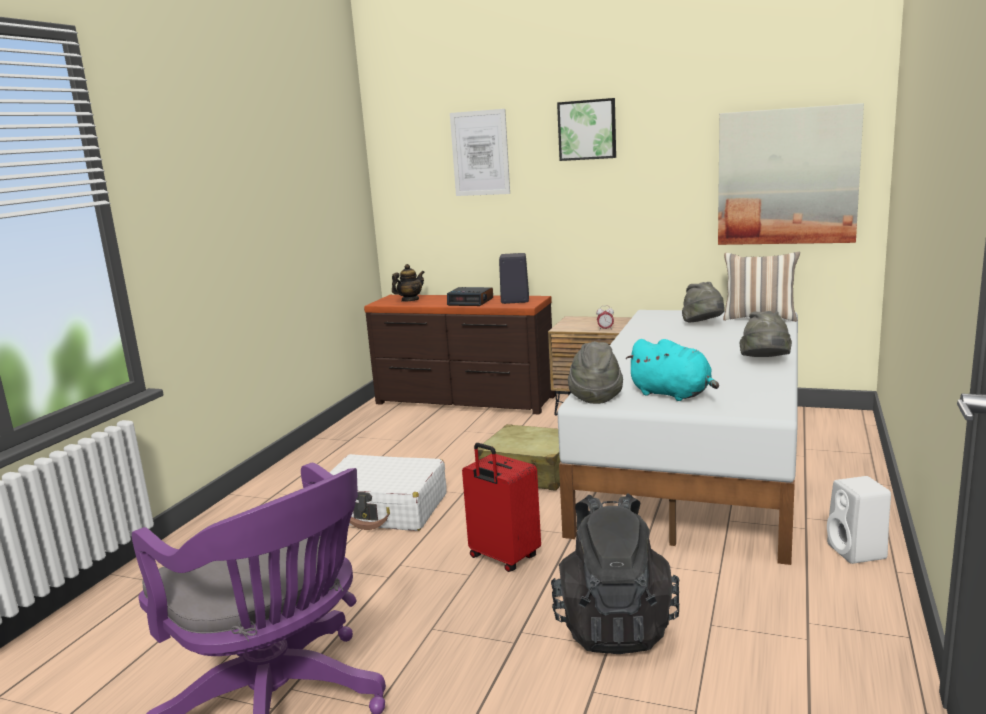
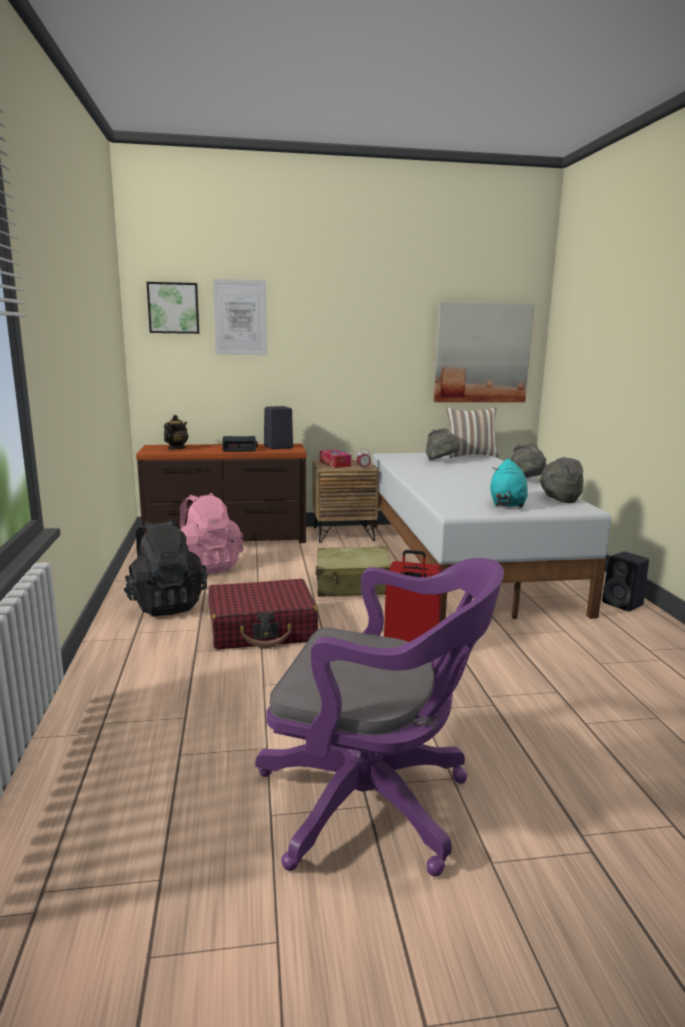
camera: 30 degrees left, 0 degrees up
white suitcase [329,454,447,531] -> red suitcase [209,579,318,650]
black backpack [551,493,679,654] -> black backpack moved to [123,519,207,616]
picture [557,98,616,161] -> picture moved to [146,282,199,334]
grey hat [568,341,623,404] -> grey hat moved to [540,457,584,503]
turquoise plush toy [625,339,719,401] -> turquoise plush toy turned 90 degrees clockwise [490,459,528,508]
white speaker [827,476,891,564] -> black speaker [602,552,649,611]
none -> pink backpack [180,493,243,574]
none -> tissue box [320,449,351,468]

